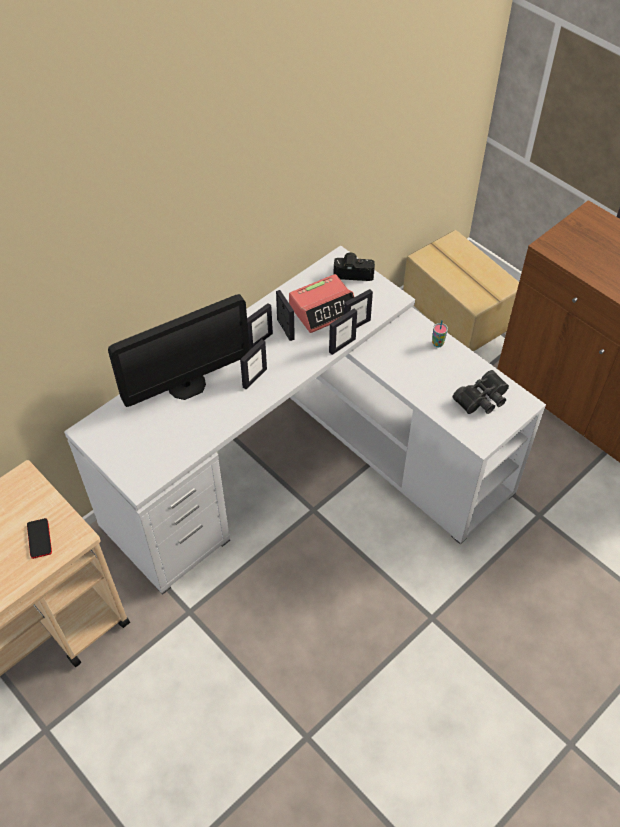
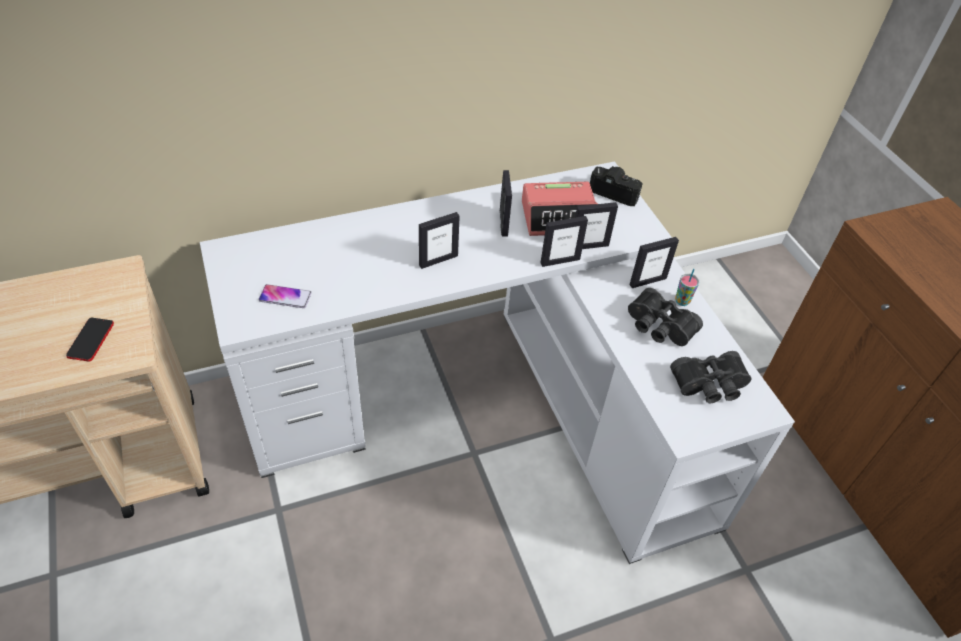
camera: 20 degrees right, 5 degrees down
monitor [108,294,249,407] -> none
picture frame [247,303,273,351] -> picture frame moved to [629,237,679,288]
cardboard box [403,230,519,352] -> none
none -> phone [258,284,312,308]
none -> black binoculars [628,288,703,346]

